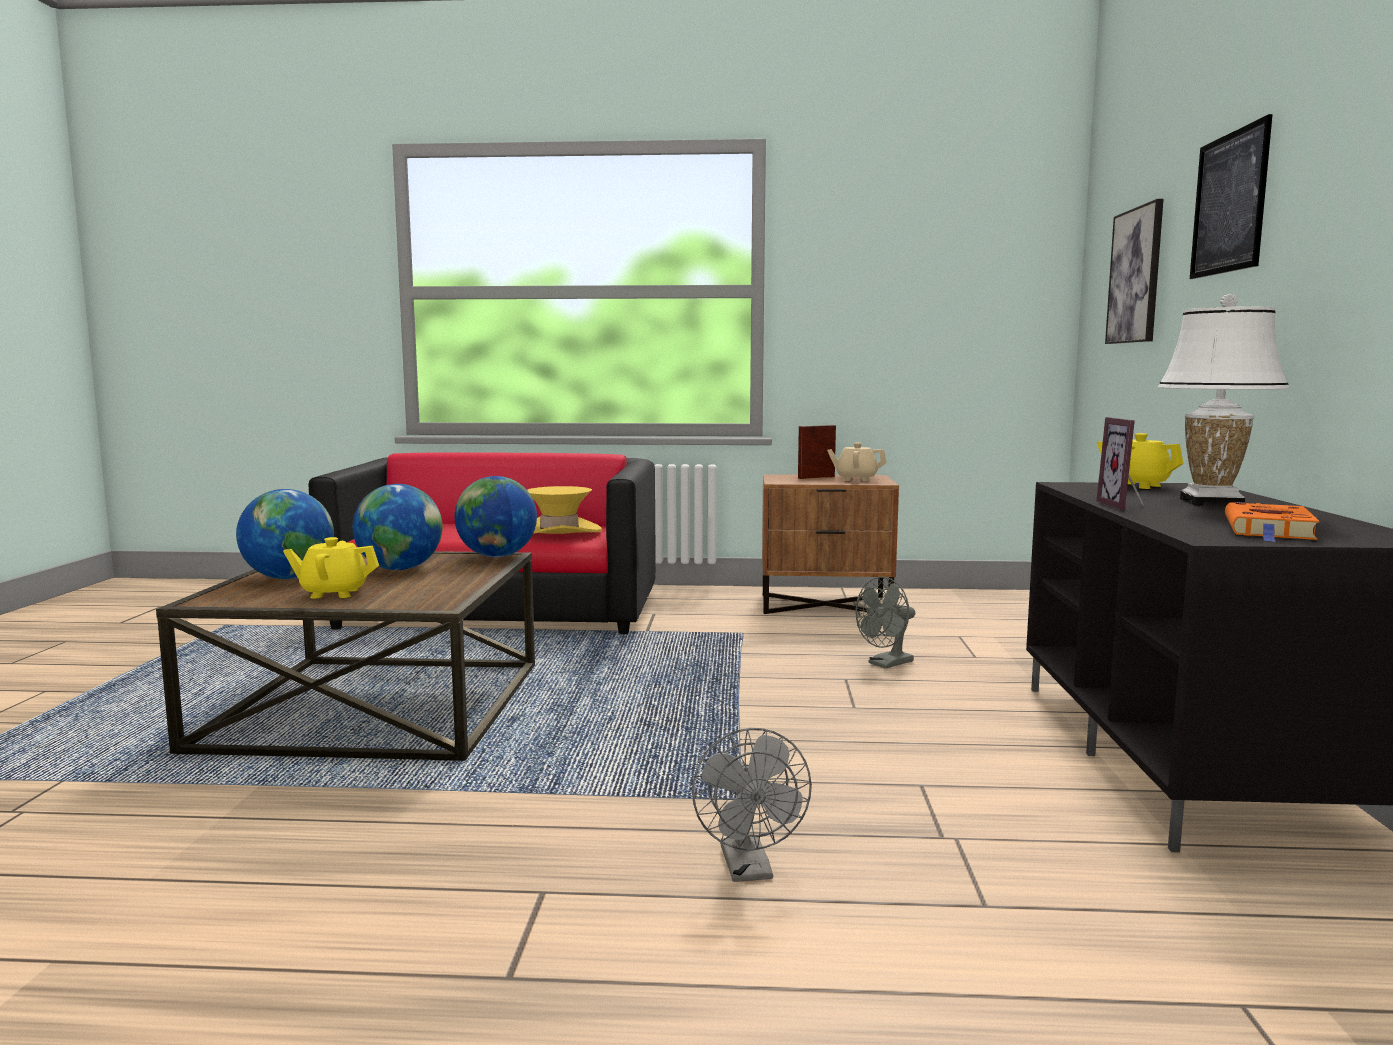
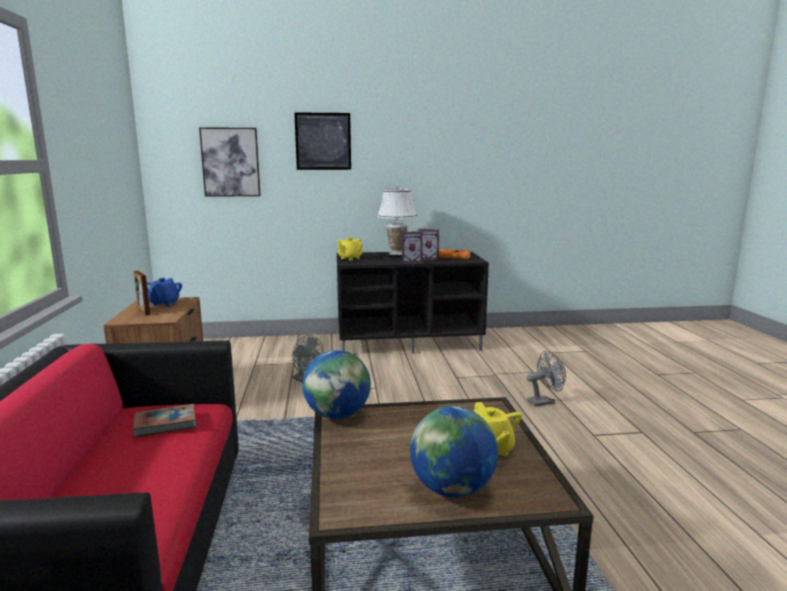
camera: 100 degrees left, 5 degrees up
globe [353,484,443,570] -> none
yellow hat [527,486,602,534] -> book [133,404,196,437]
beige teapot [827,443,887,482] -> blue teapot [147,278,182,306]
none -> picture frame [419,229,439,260]

